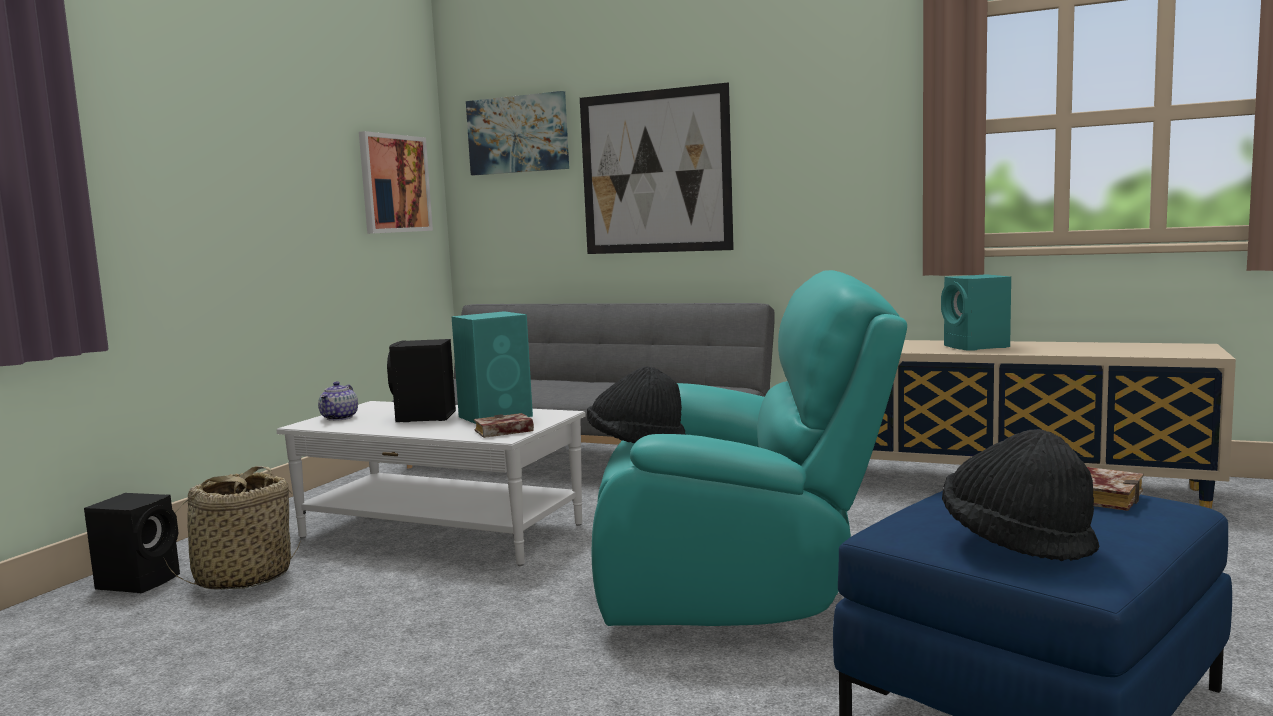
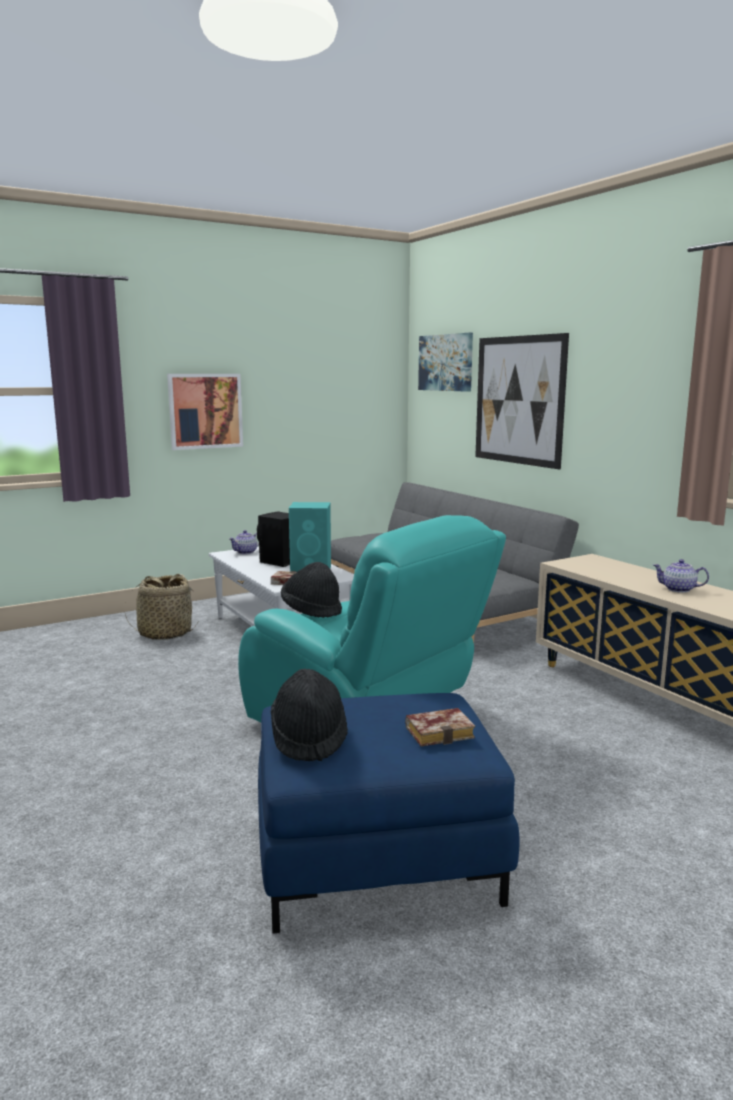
camera: 35 degrees right, 5 degrees up
black speaker [84,493,180,593] -> none
picture [359,131,433,234] -> picture moved to [167,374,243,450]
turquoise speaker [941,274,1011,351] -> teapot [653,559,709,593]

